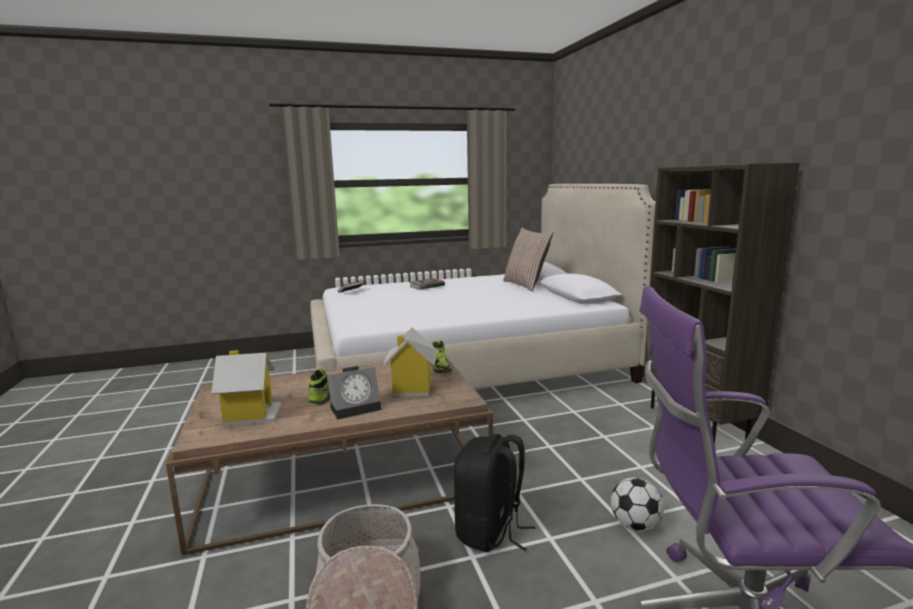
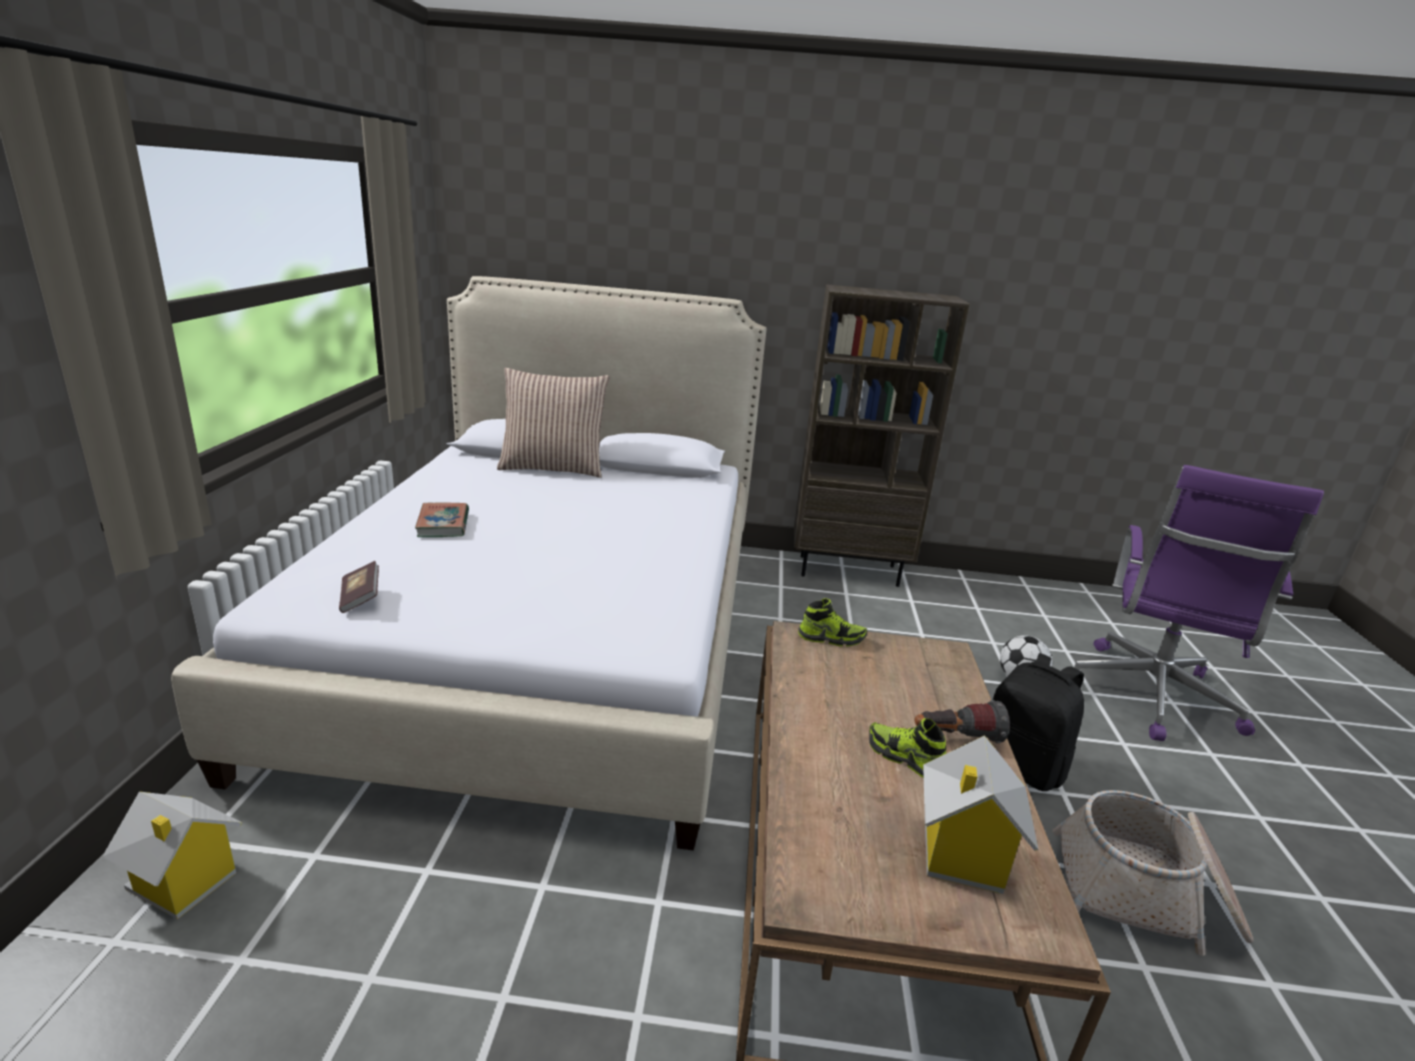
camera: 70 degrees left, 10 degrees up
alarm clock [327,366,381,419] -> flashlight [915,700,1010,743]
toy house [383,327,437,396] -> toy house moved to [102,791,242,919]

